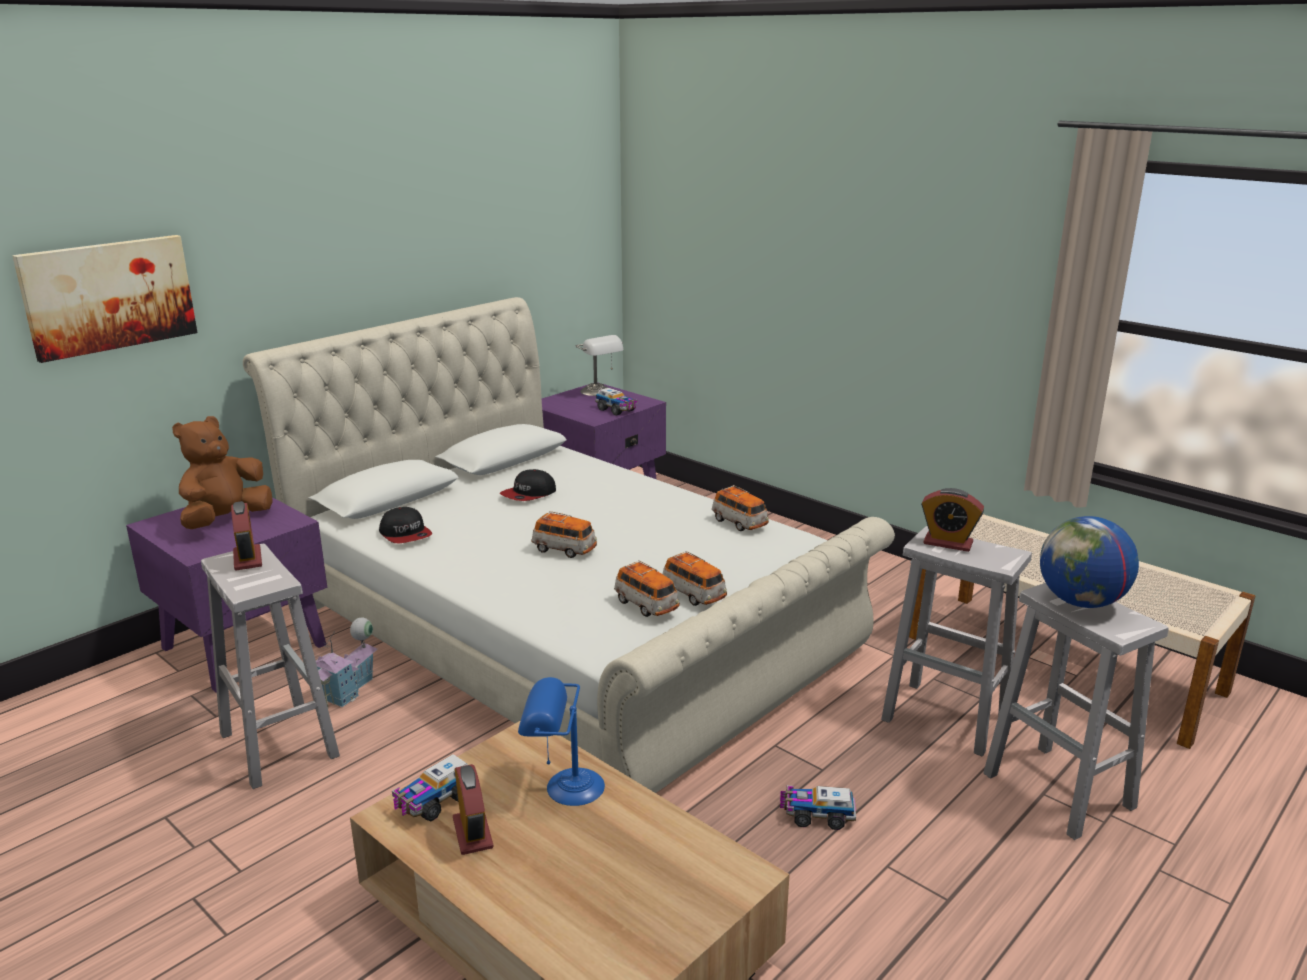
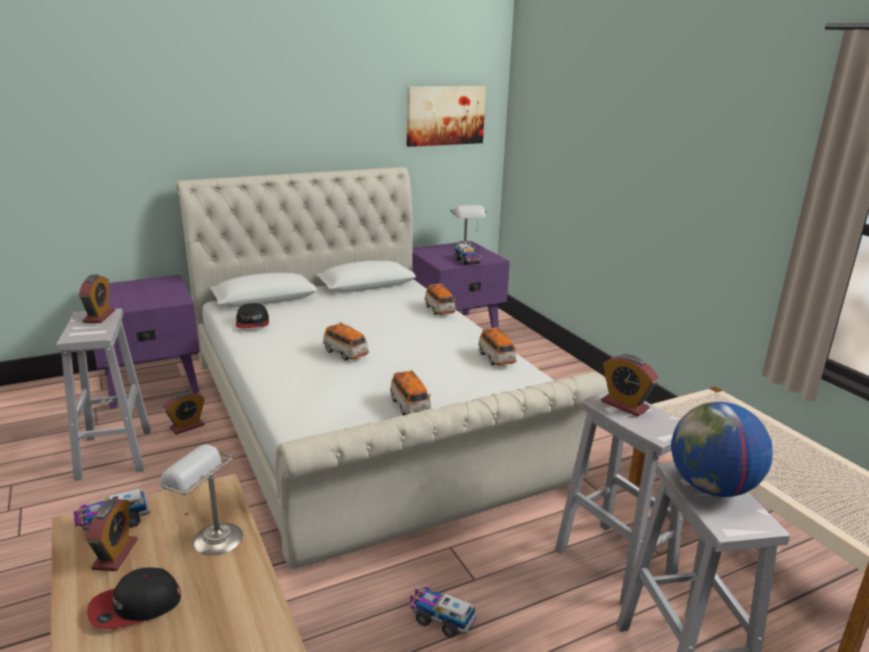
camera: 20 degrees right, 0 degrees up
picture [12,235,197,363] -> picture moved to [407,86,486,147]
brown plush toy [172,416,273,529] -> none
toy house [316,618,378,709] -> alarm clock [163,392,204,435]
cap [500,469,556,501] -> cap moved to [87,567,181,629]
blue table lamp [518,677,605,806] -> white table lamp [159,445,243,556]
toy car [614,560,680,617] -> toy car moved to [425,283,456,315]

